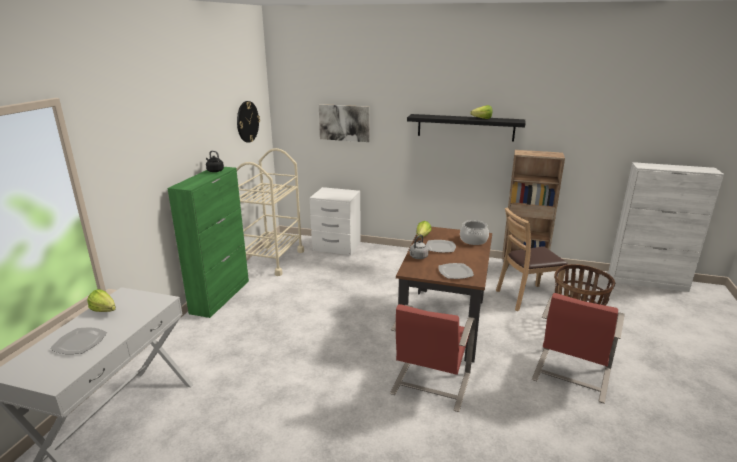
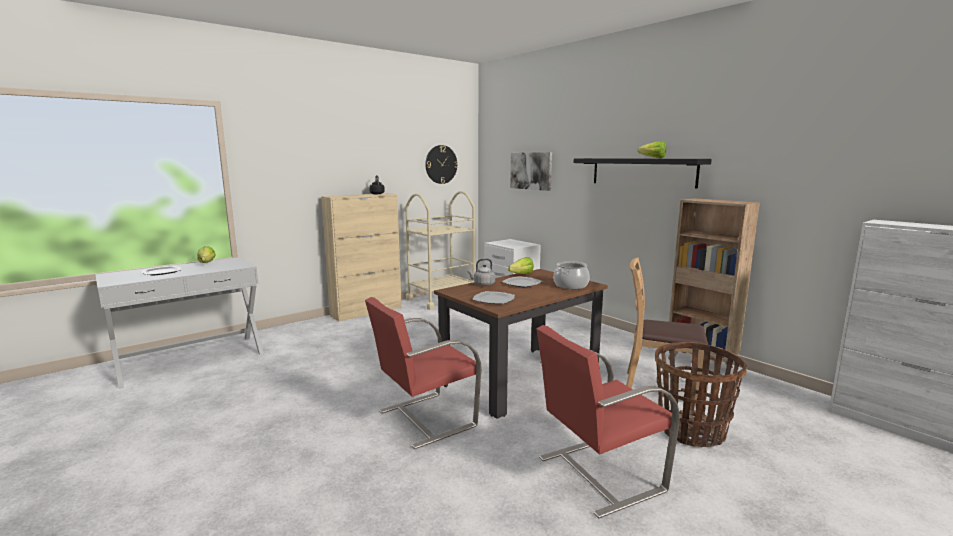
camera: 35 degrees right, 10 degrees down
green cabinet [167,167,249,318] -> beige cabinet [321,193,402,321]

